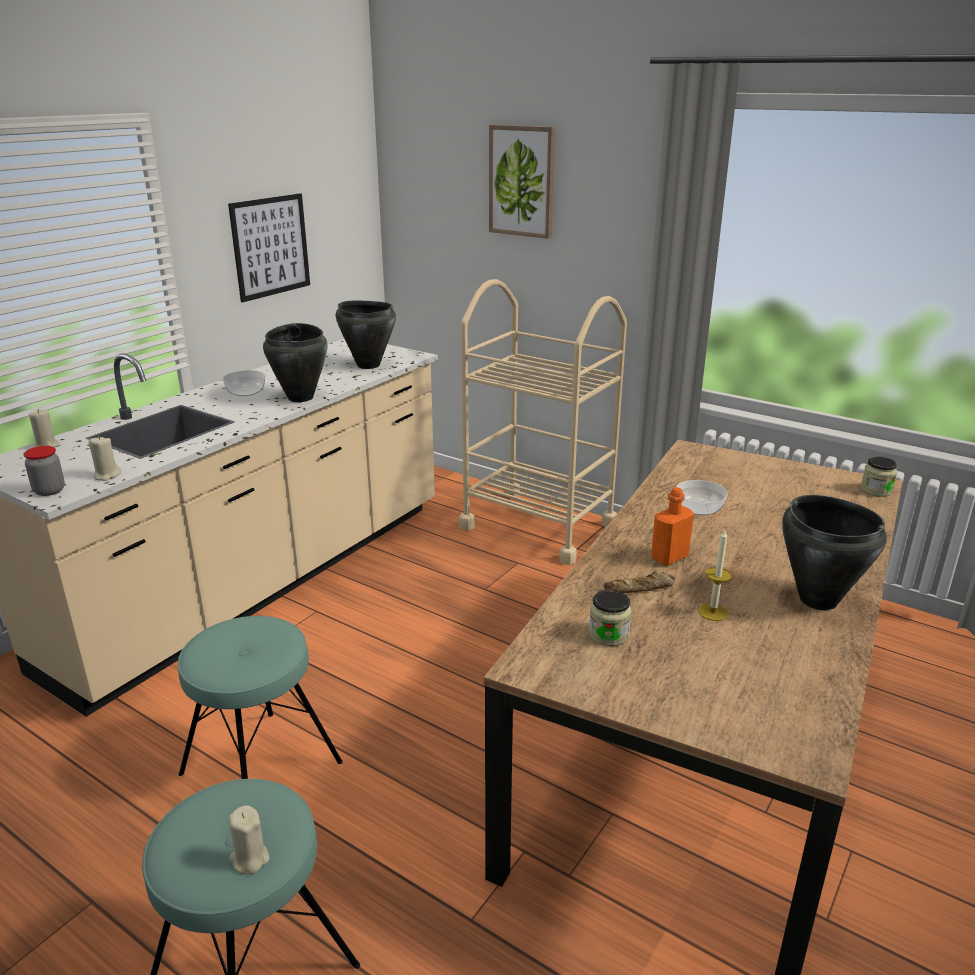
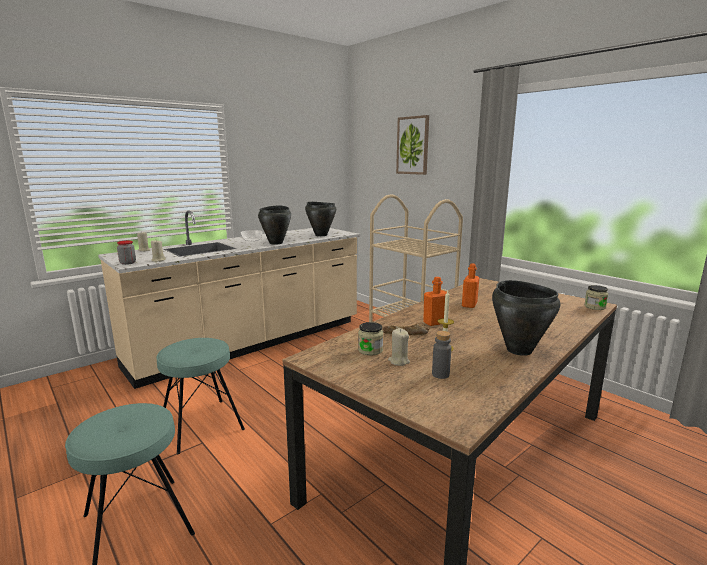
camera: 15 degrees right, 10 degrees down
picture [228,193,310,302] -> none
beige candle [228,806,270,874] -> beige candle moved to [388,328,410,366]
bowl [676,480,727,515] -> orange bottle [462,263,479,308]
none -> grey bottle [432,331,451,379]

